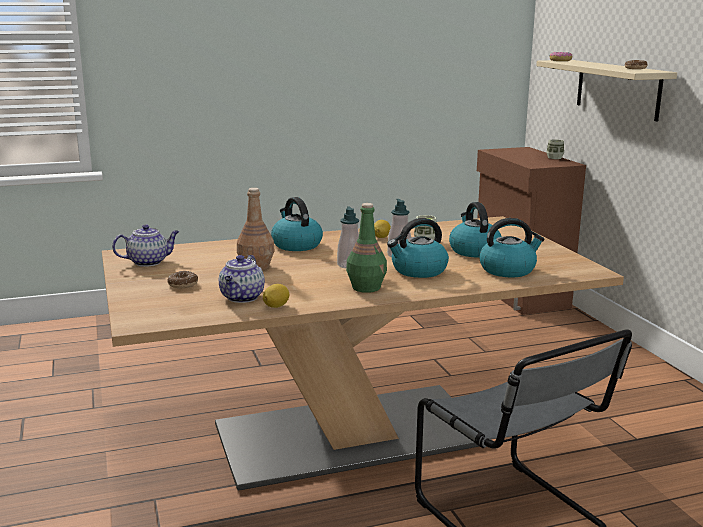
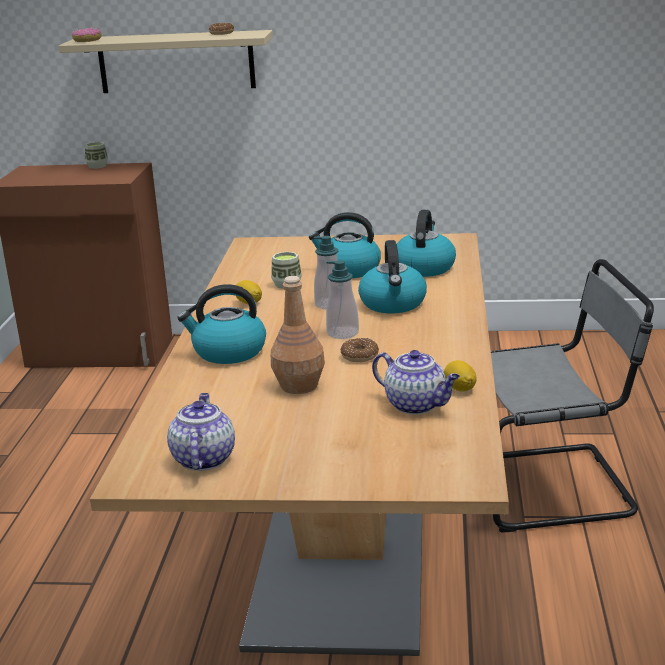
camera: 65 degrees left, 5 degrees up
donut [167,271,198,288] -> donut moved to [341,338,379,362]
green bottle [346,203,387,293] -> none

